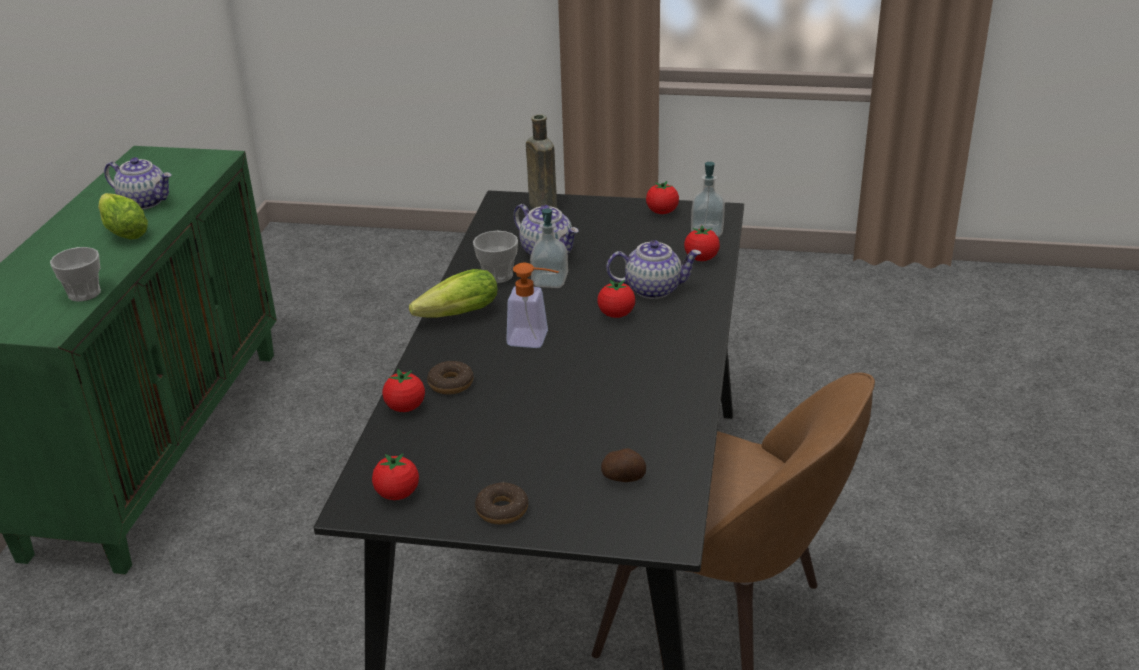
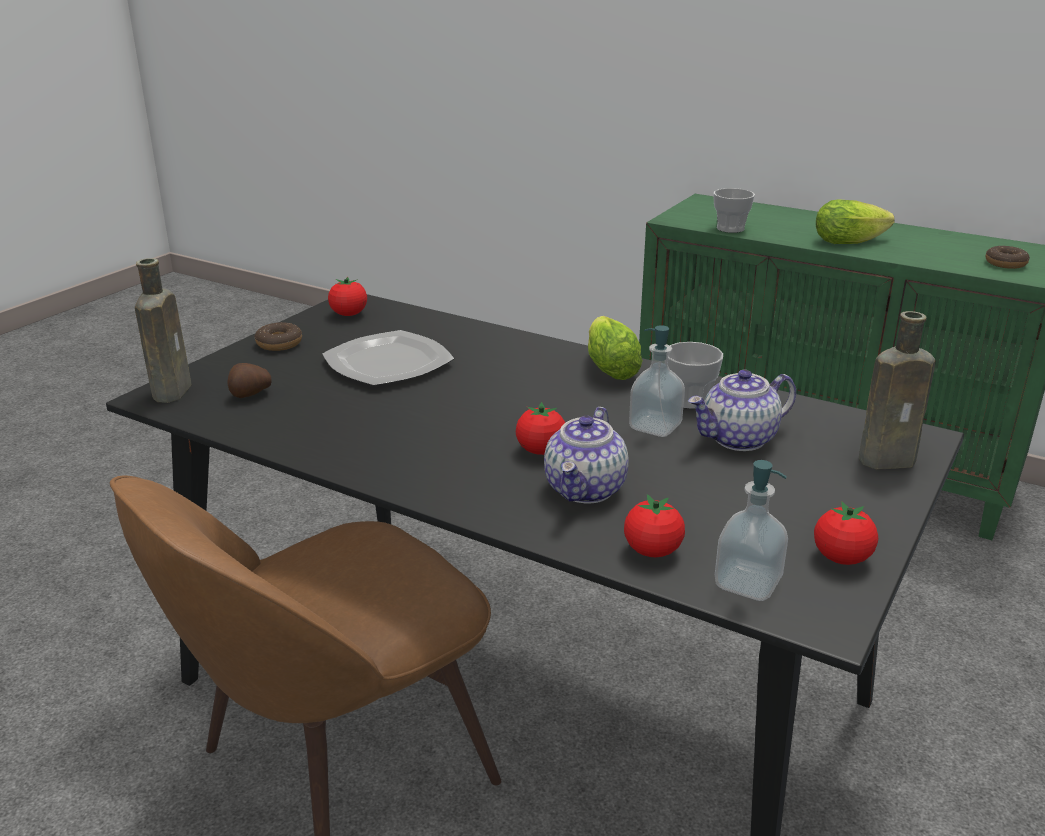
camera: 110 degrees right, 5 degrees down
teapot [104,157,172,210] -> none
tomato [382,369,425,412] -> none
donut [427,361,473,394] -> donut moved to [986,245,1030,269]
soap dispenser [506,263,559,348] -> none
none -> brown bottle [135,258,192,403]
none -> plate [323,330,454,386]

